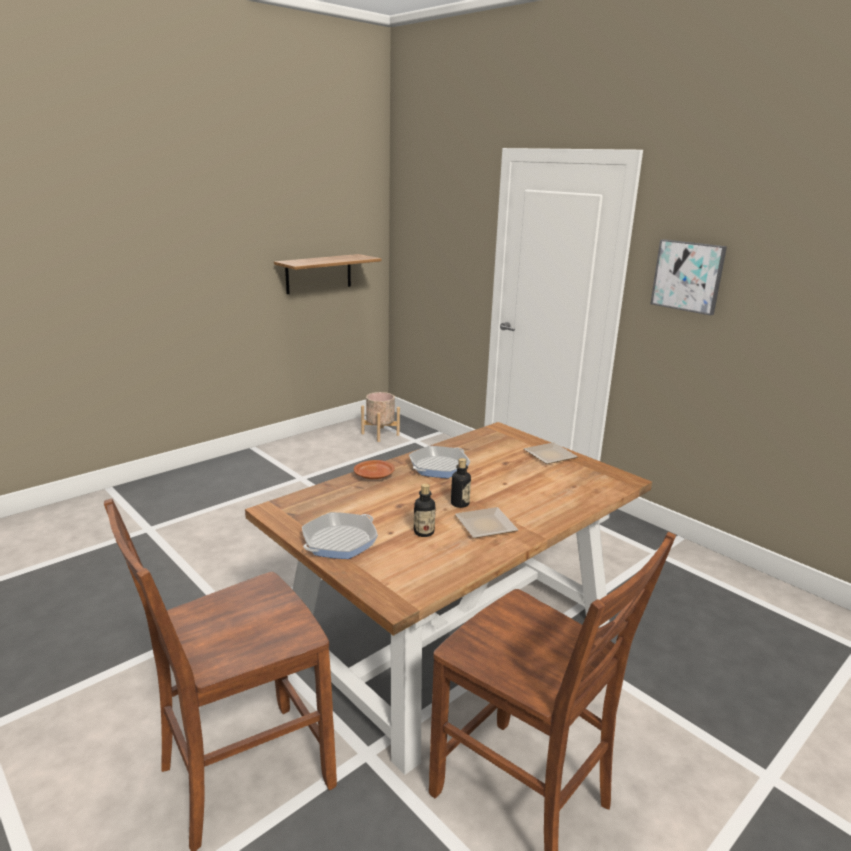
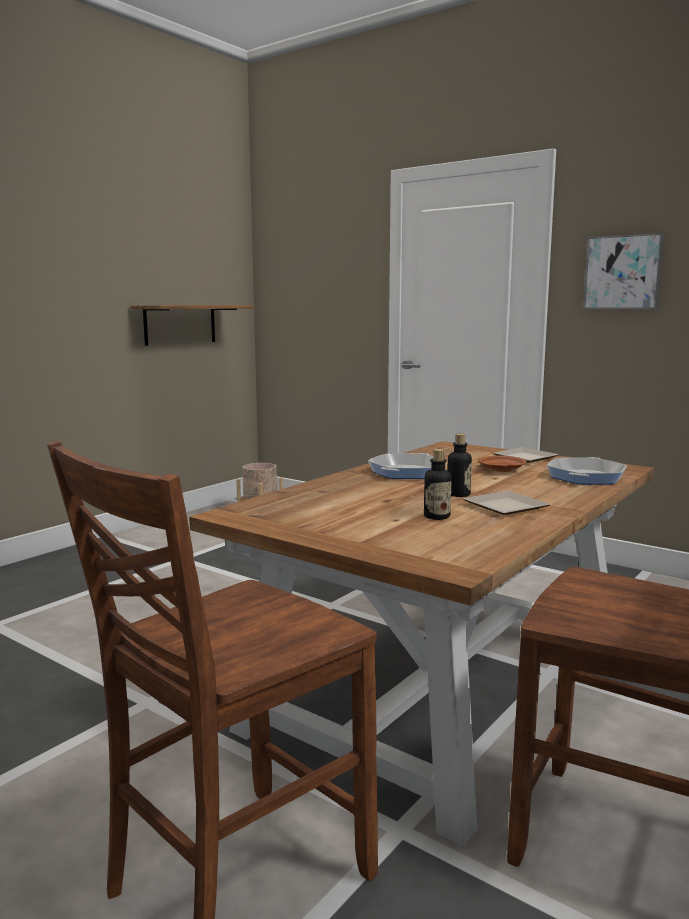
camera: 10 degrees left, 10 degrees down
frying pan [302,512,378,559] -> frying pan moved to [547,457,626,485]
brown plate [354,460,395,479] -> brown plate moved to [478,455,526,472]

